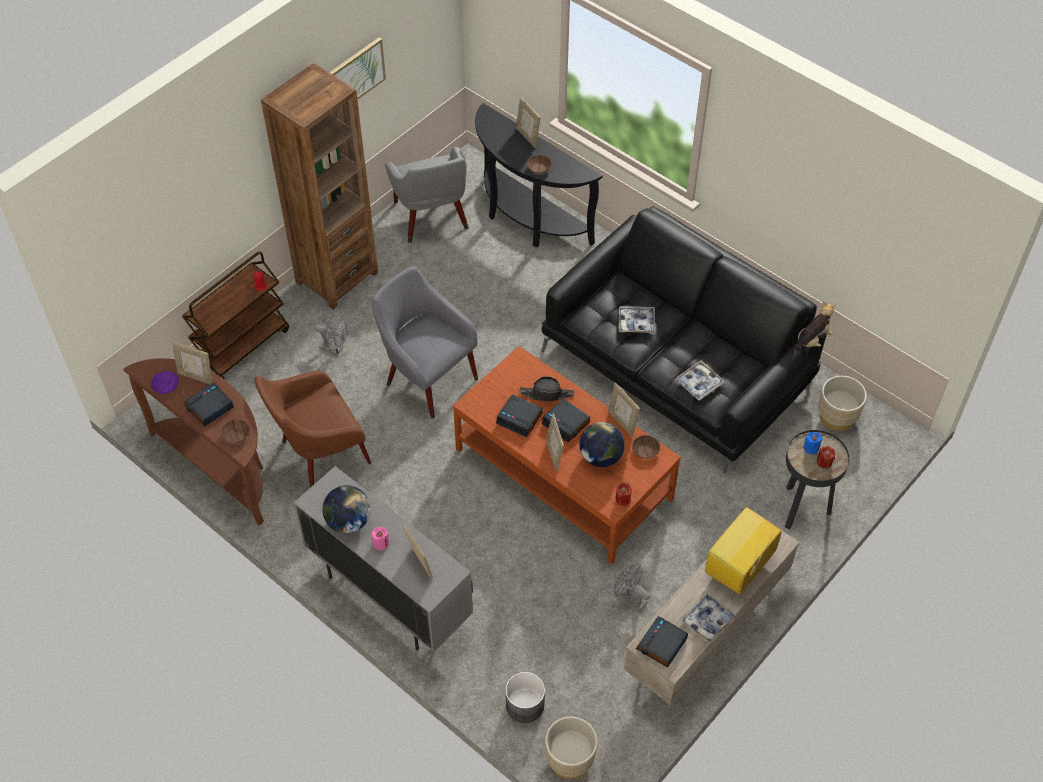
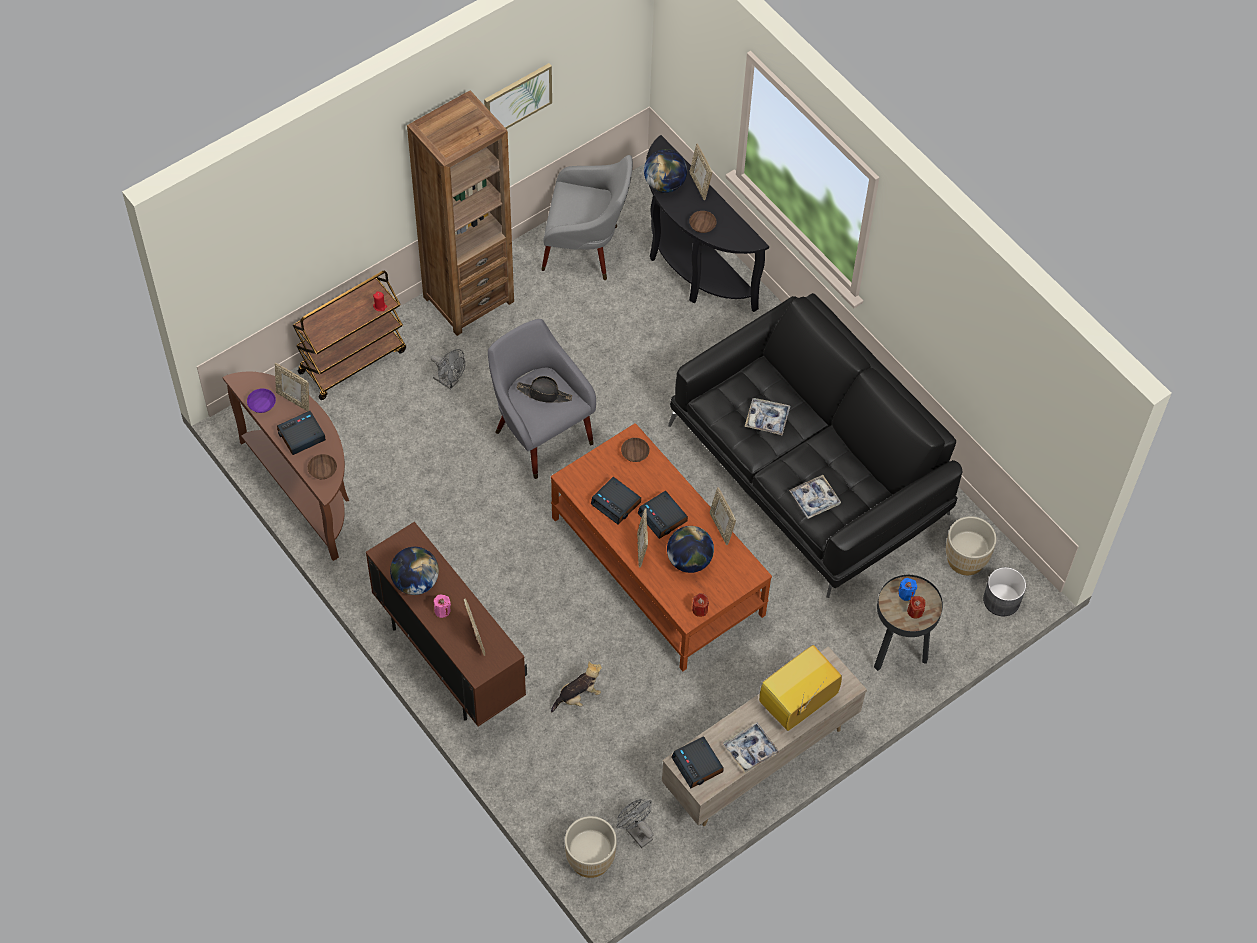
camera: 10 degrees right, 5 degrees up
brown armchair [255,371,371,488] -> none
grey cabinet [294,466,473,652] -> brown cabinet [366,522,527,726]
grey armchair [385,147,469,243] -> grey armchair turned 75 degrees counterclockwise [541,155,633,280]
grey planter [505,672,545,723] -> grey planter moved to [983,567,1026,616]
black hat [519,376,574,401] -> black hat moved to [517,376,572,403]
grey fan [614,565,650,613] -> grey fan moved to [616,799,653,848]
brown bowl [632,435,660,459] -> brown bowl moved to [621,438,650,462]
alarm clock [636,616,688,668] -> alarm clock turned 75 degrees counterclockwise [672,736,724,788]
plush toy [793,301,836,358] -> plush toy moved to [551,662,602,712]
none -> globe [644,149,687,193]

